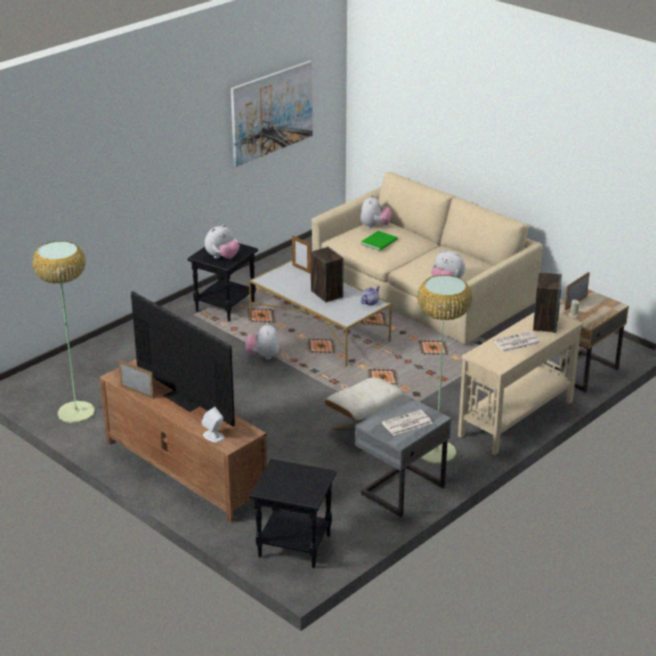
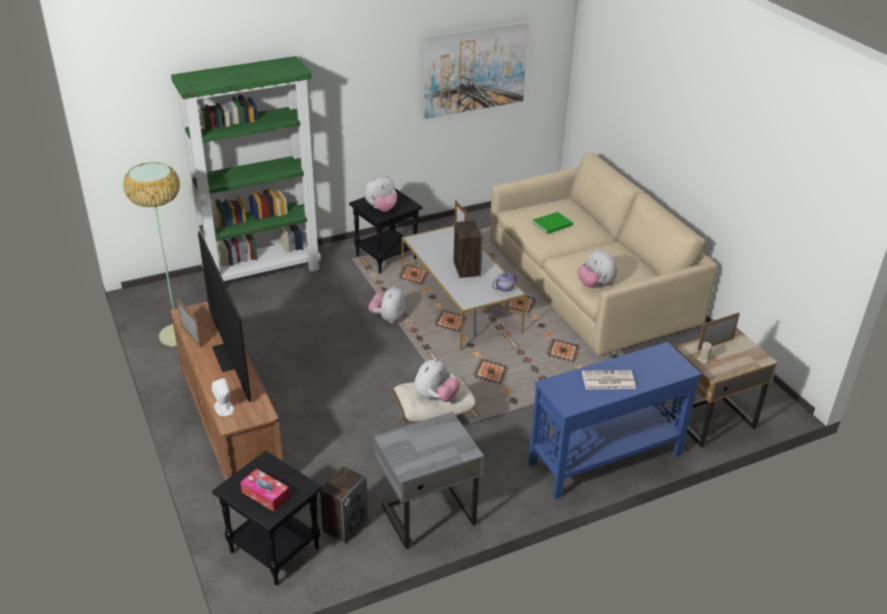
camera: 20 degrees right, 5 degrees up
plush toy [360,195,392,229] -> plush toy moved to [414,358,460,402]
newspaper [382,410,432,436] -> none
floor lamp [417,275,472,464] -> none
beige console table [458,313,583,455] -> blue console table [528,342,702,499]
speaker [533,273,562,333] -> speaker moved to [320,466,368,544]
none -> green bookcase [171,56,321,281]
none -> tissue box [240,469,290,512]

